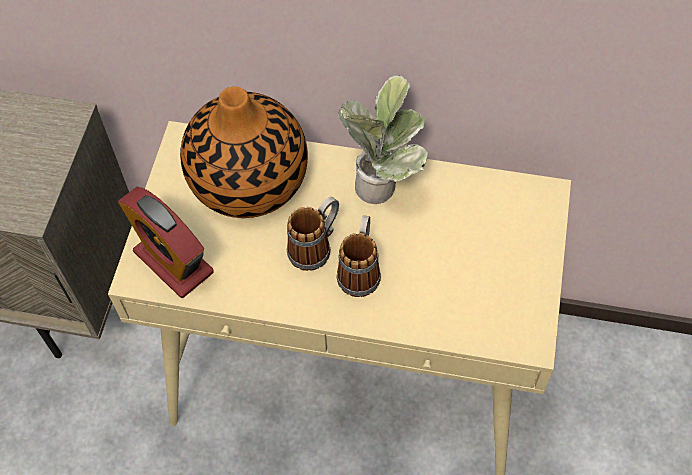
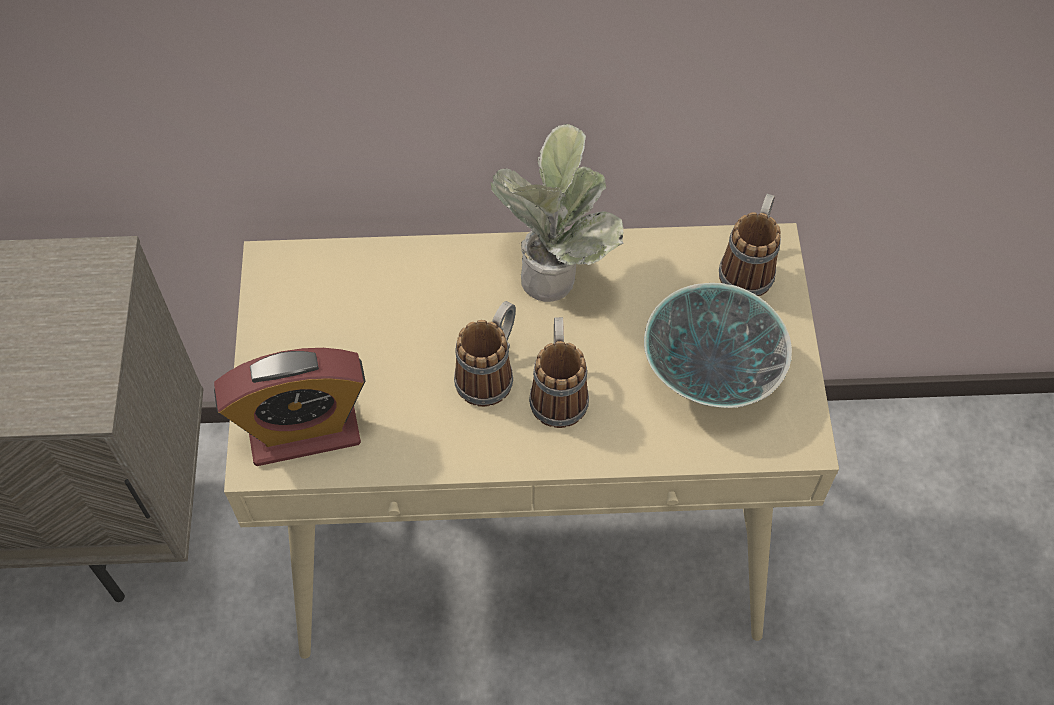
camera: 15 degrees left, 0 degrees up
alarm clock [118,187,214,298] -> alarm clock turned 45 degrees counterclockwise [214,348,365,466]
vase [180,86,308,218] -> none
none -> bowl [644,283,792,408]
none -> mug [719,194,781,296]

